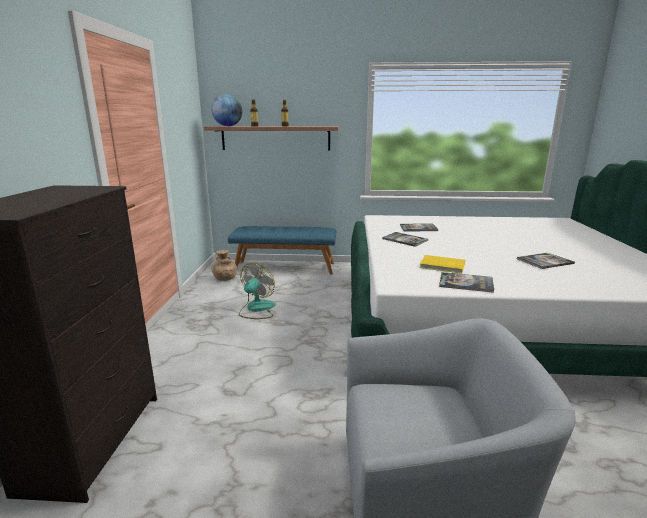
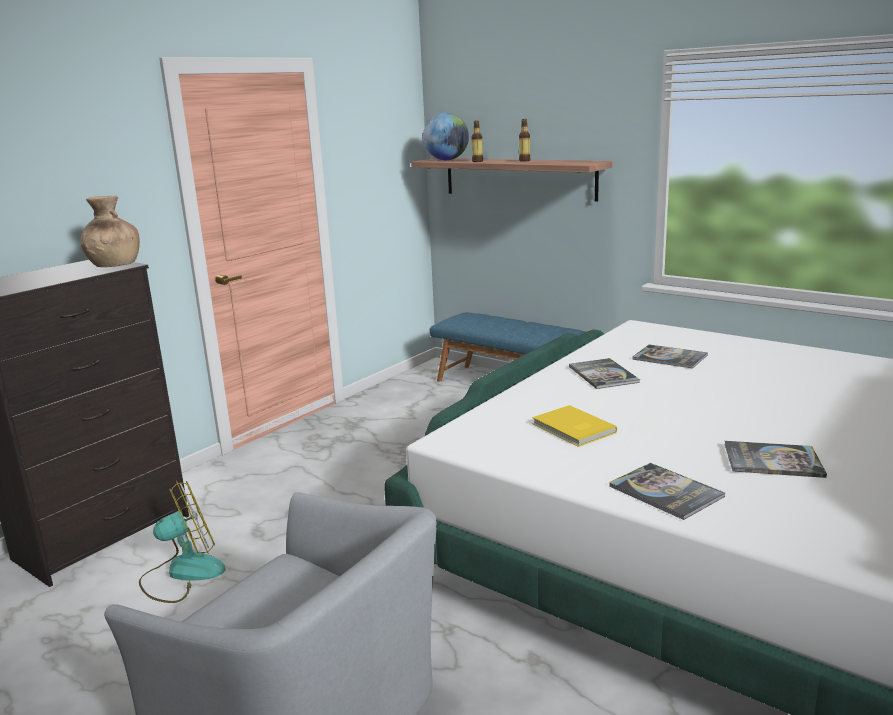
camera: 35 degrees right, 0 degrees up
brown vase [211,250,237,281] -> brown vase moved to [80,195,140,267]
fan [239,263,276,319] -> fan moved to [139,481,226,603]
book [439,272,494,293] -> book moved to [609,463,725,520]

